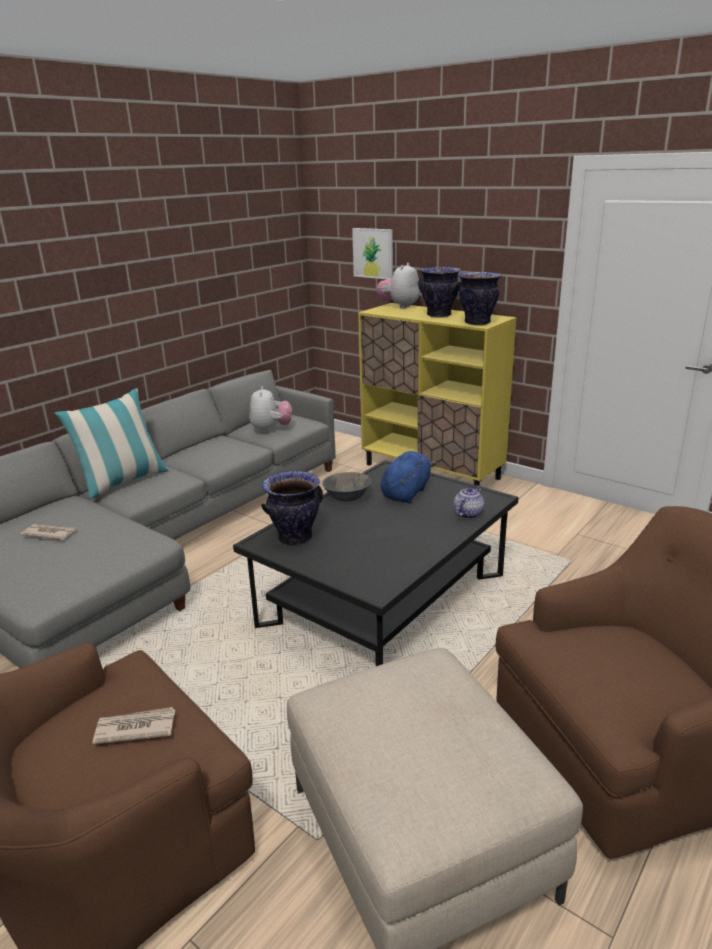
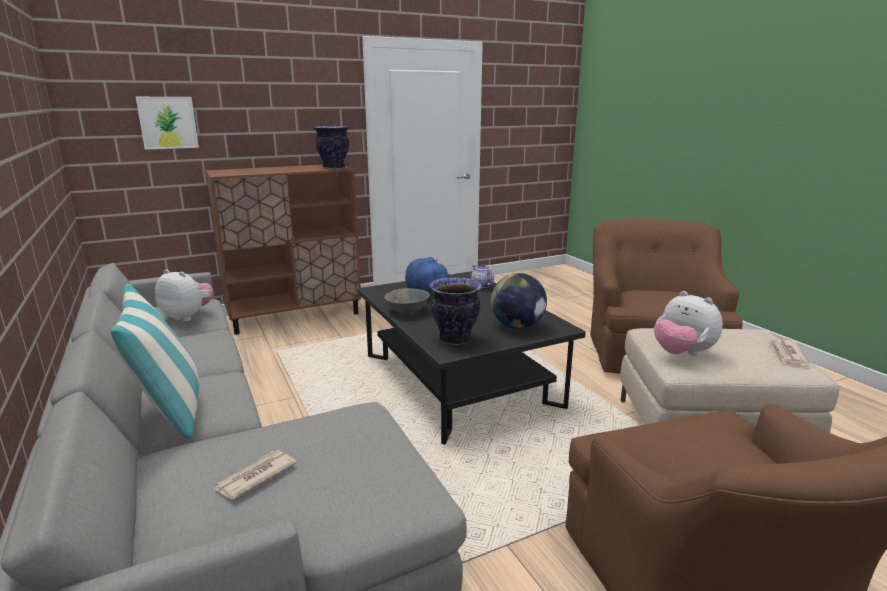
camera: 65 degrees left, 5 degrees down
newspaper [92,707,175,744] -> newspaper moved to [767,339,810,365]
yellow cabinet [358,303,517,486] -> brown cabinet [205,165,361,335]
plush toy [377,263,420,309] -> plush toy moved to [654,291,723,356]
vase [418,267,462,318] -> none
none -> globe [491,273,547,329]

